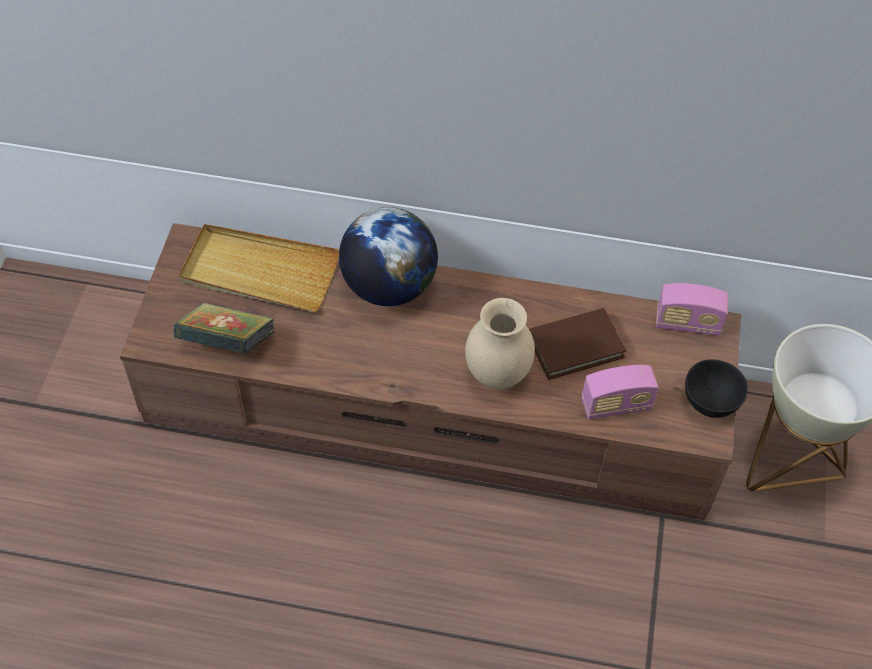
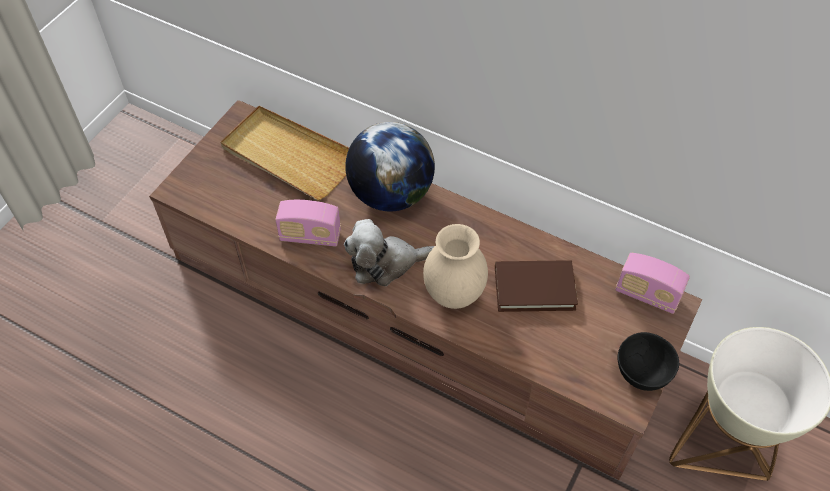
camera: 20 degrees right, 0 degrees up
book [174,303,275,354] -> none
radio [581,365,659,420] -> radio moved to [275,200,341,247]
none -> plush toy [344,219,435,286]

